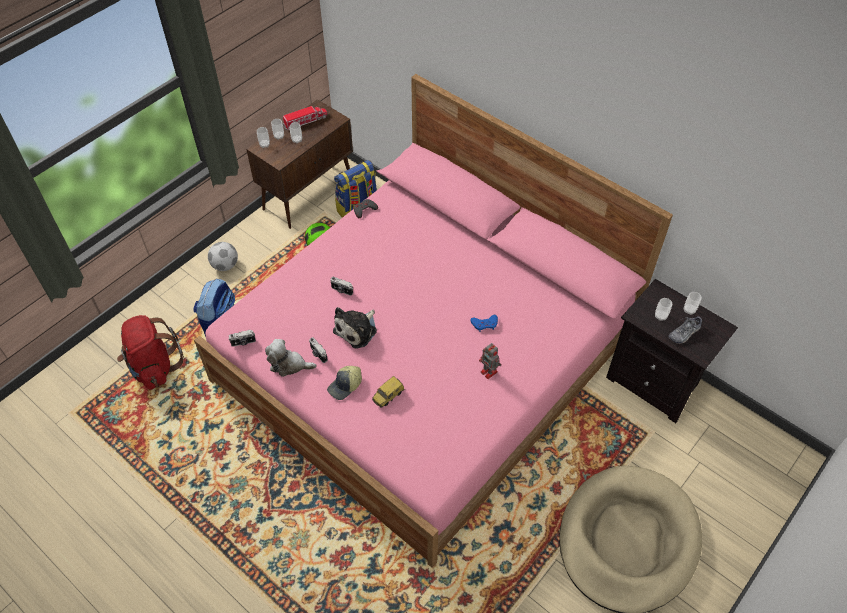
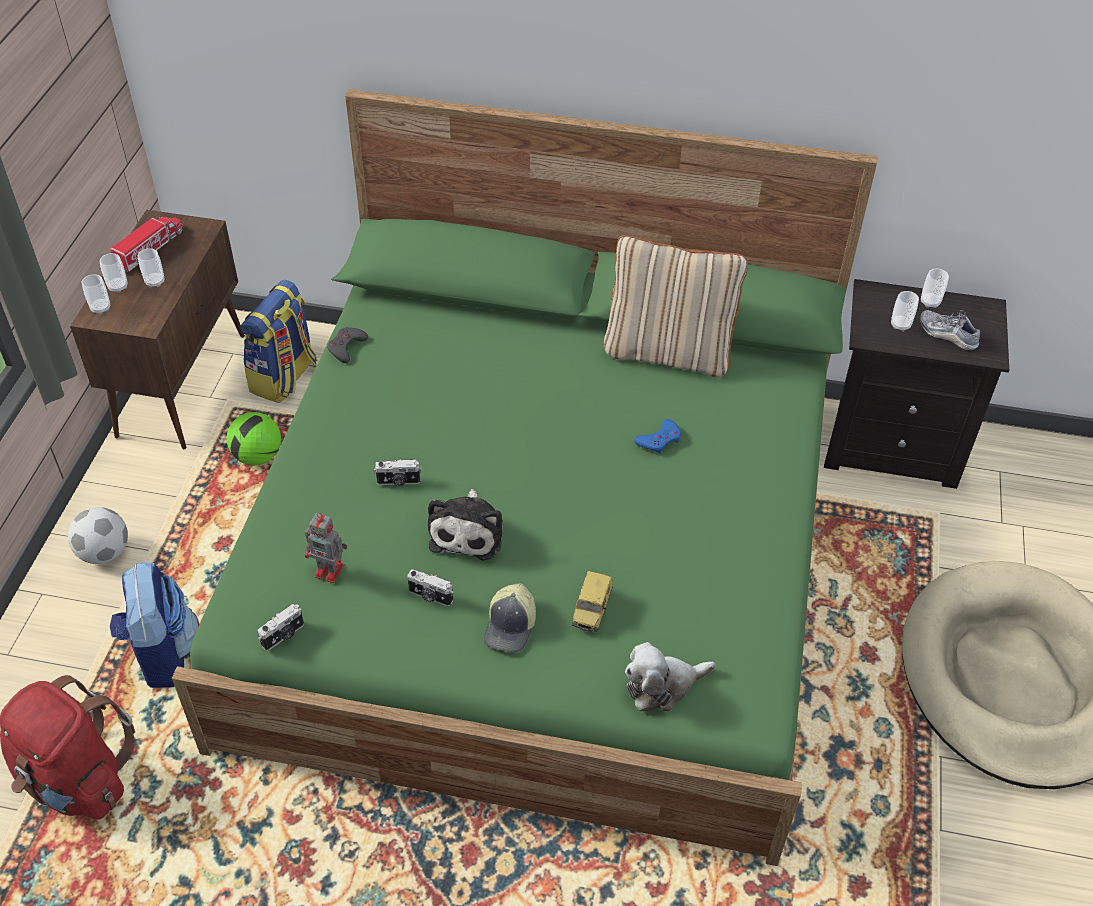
camera: 30 degrees left, 5 degrees down
pink bed [194,74,673,568] -> green bed [172,89,877,866]
plush toy [265,339,316,377] -> plush toy moved to [625,642,716,711]
toy robot [479,343,501,379] -> toy robot moved to [305,513,348,583]
shoe [668,316,702,344] -> shoe turned 105 degrees clockwise [920,310,980,350]
none -> beige pillow [603,235,748,378]

